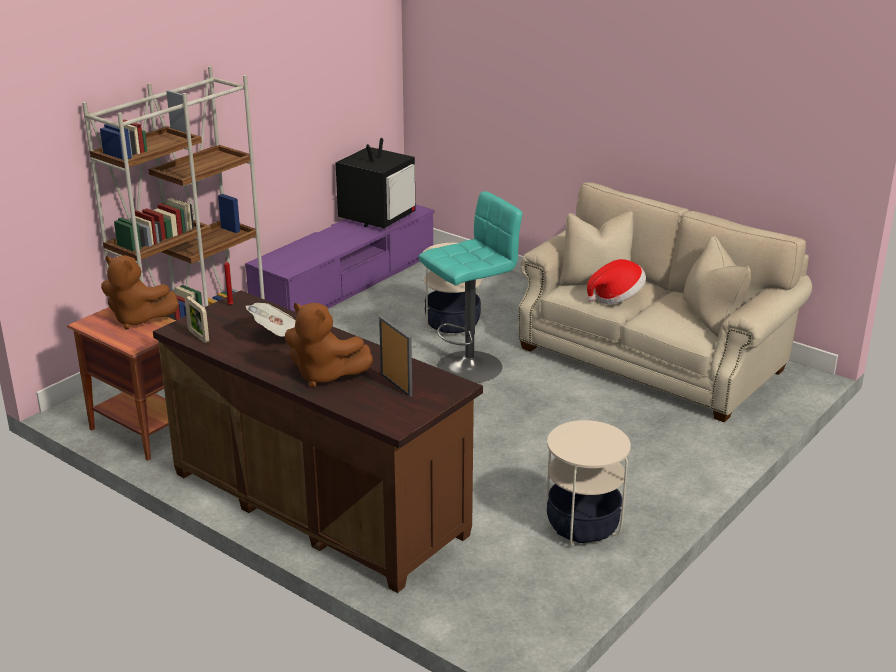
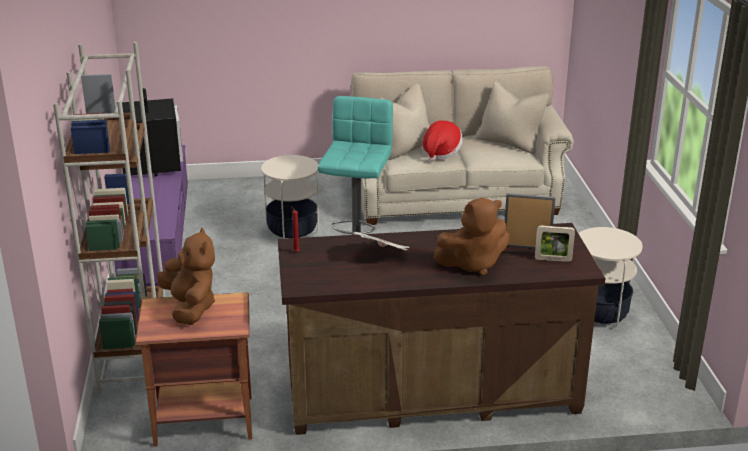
camera: 45 degrees left, 0 degrees up
brown plush toy [101,255,179,330] -> brown plush toy turned 90 degrees counterclockwise [157,228,215,325]
picture frame [185,296,209,343] -> picture frame moved to [535,226,575,262]

